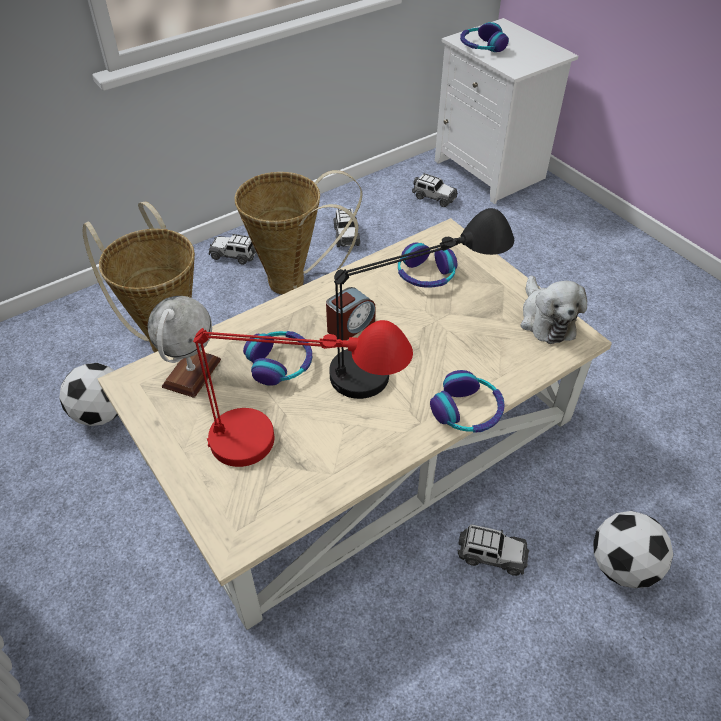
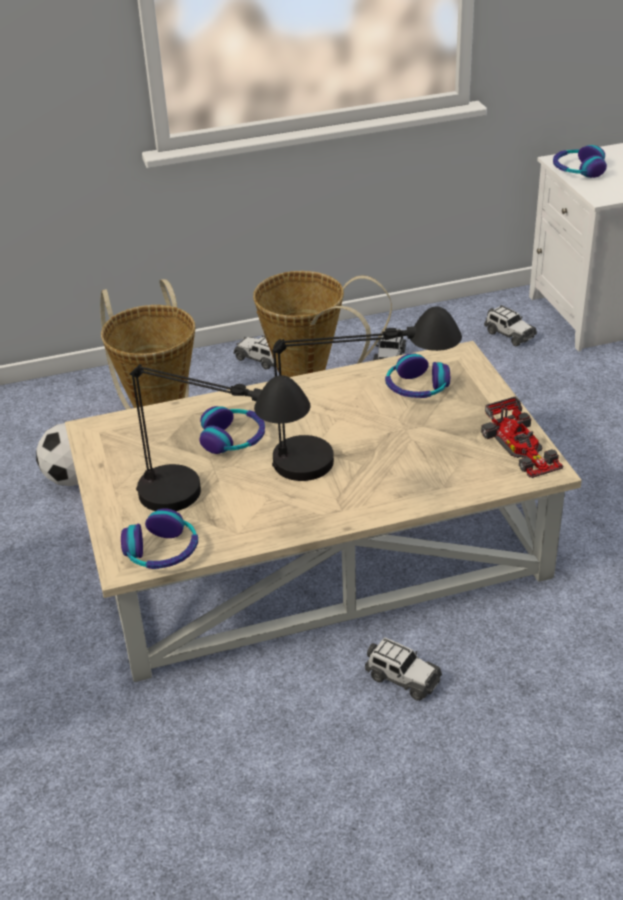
camera: 20 degrees right, 10 degrees down
globe [148,296,221,398] -> none
red table lamp [193,320,413,467] -> black table lamp [130,364,310,511]
alarm clock [326,287,376,340] -> none
headphones [430,370,505,433] -> headphones moved to [121,508,198,569]
plush toy [520,276,587,344] -> toy car [481,396,563,478]
football [593,511,673,588] -> none

